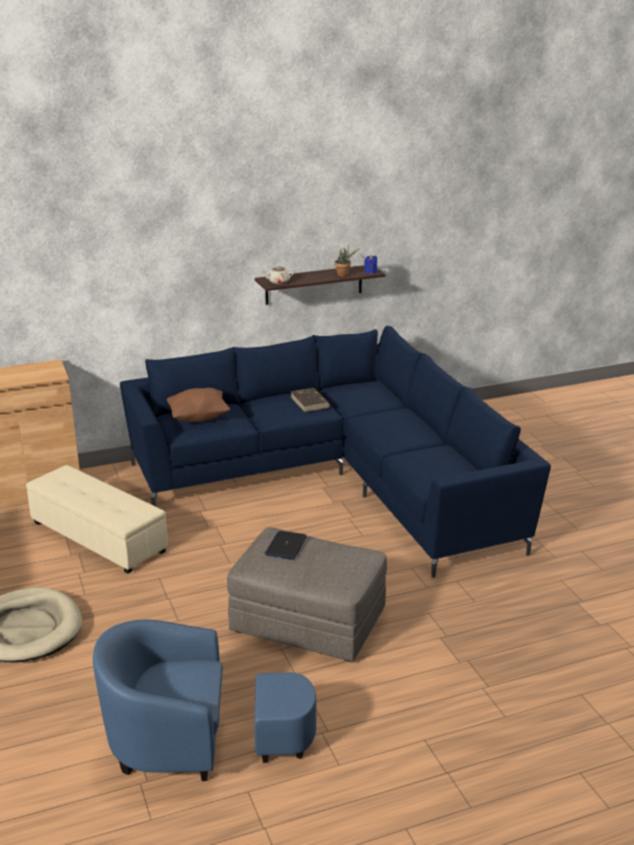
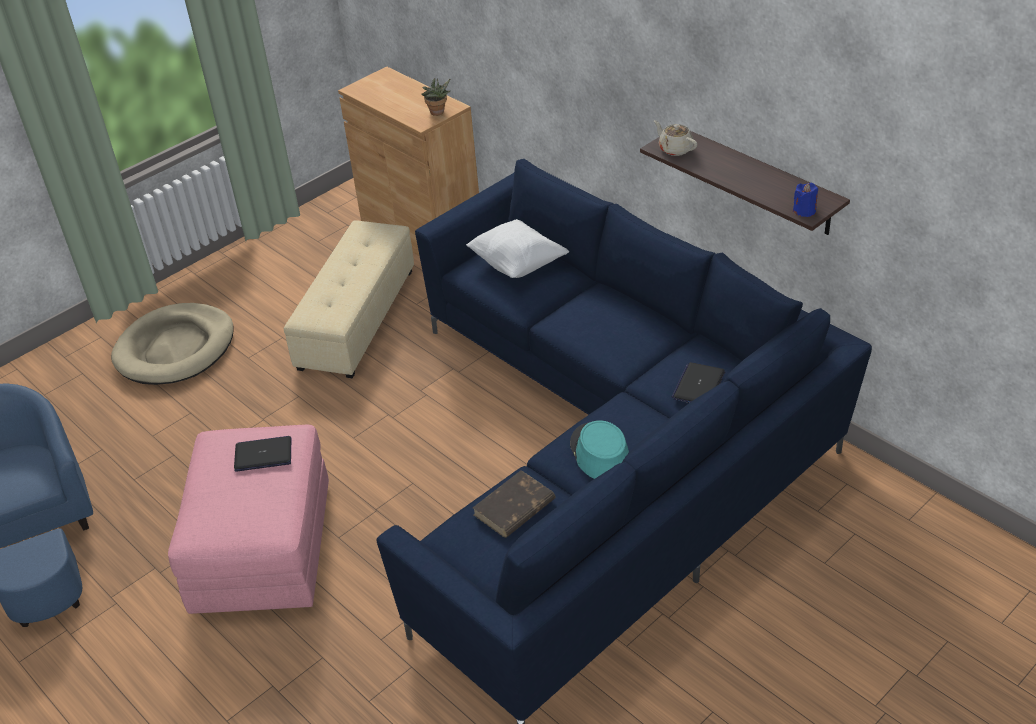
camera: 70 degrees right, 15 degrees up
brown pillow [167,388,230,422] -> white pillow [466,219,569,278]
grey ottoman [227,527,387,662] -> pink ottoman [168,425,329,614]
brown book [290,388,330,412] -> brown book moved to [473,470,555,538]
potted plant [335,245,360,276] -> potted plant moved to [421,78,450,116]
none -> turquoise hat [570,420,629,479]
none -> laptop [672,362,725,403]

